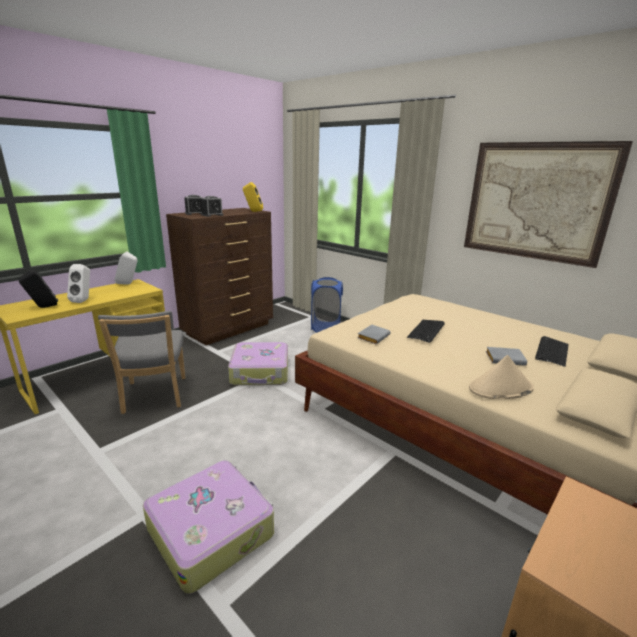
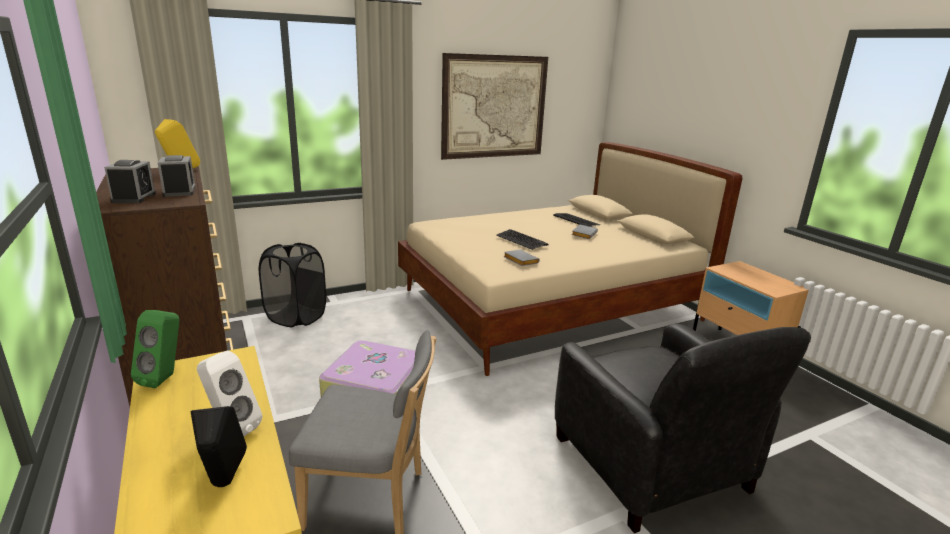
camera: 70 degrees left, 0 degrees up
white speaker [114,252,138,285] -> green speaker [131,310,179,388]
suitcase [143,460,274,594] -> black armchair [555,323,811,533]
blue laundry basket [311,277,343,333] -> black laundry basket [259,243,326,327]
beige hat [469,355,534,399] -> none

